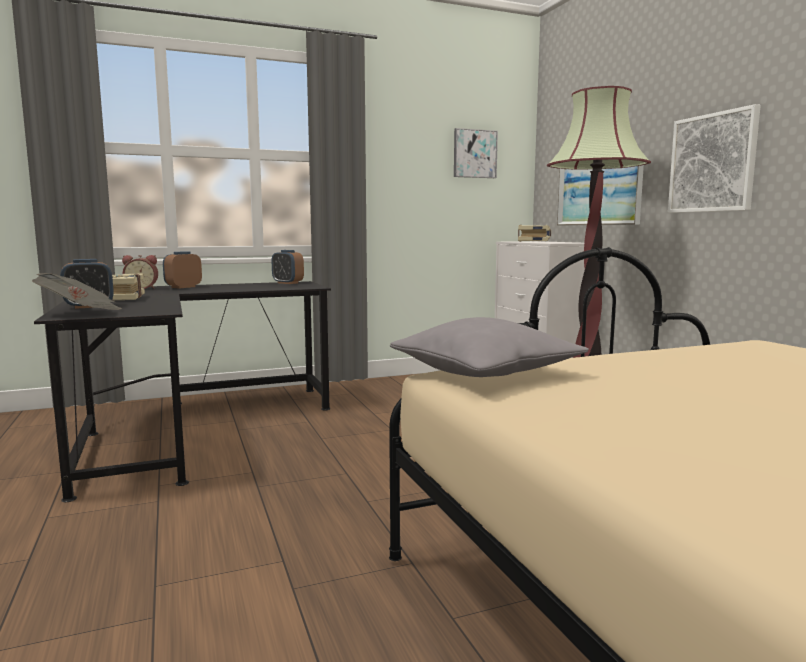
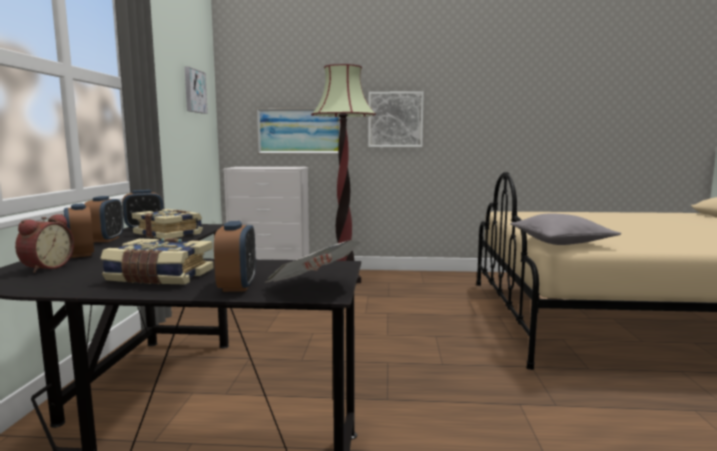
camera: 65 degrees left, 0 degrees up
book [518,225,551,242] -> book moved to [132,209,203,239]
none -> alarm clock [85,196,123,242]

